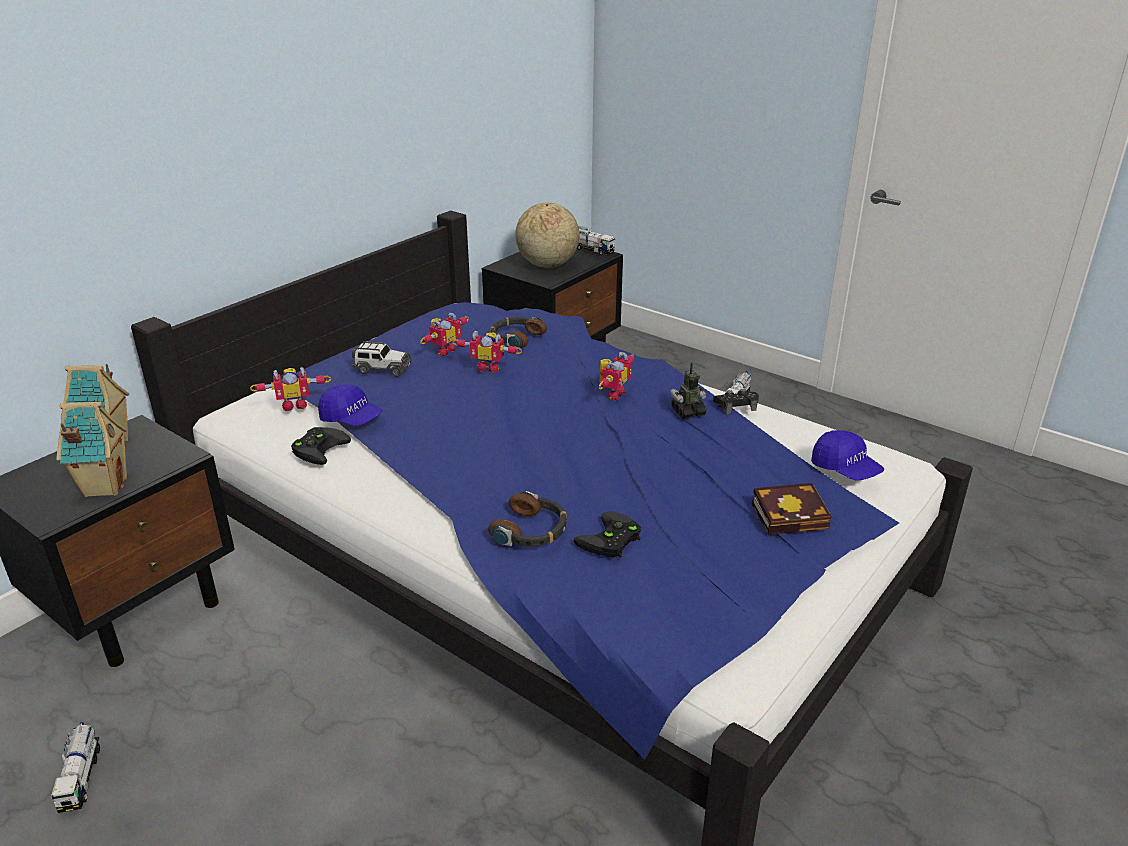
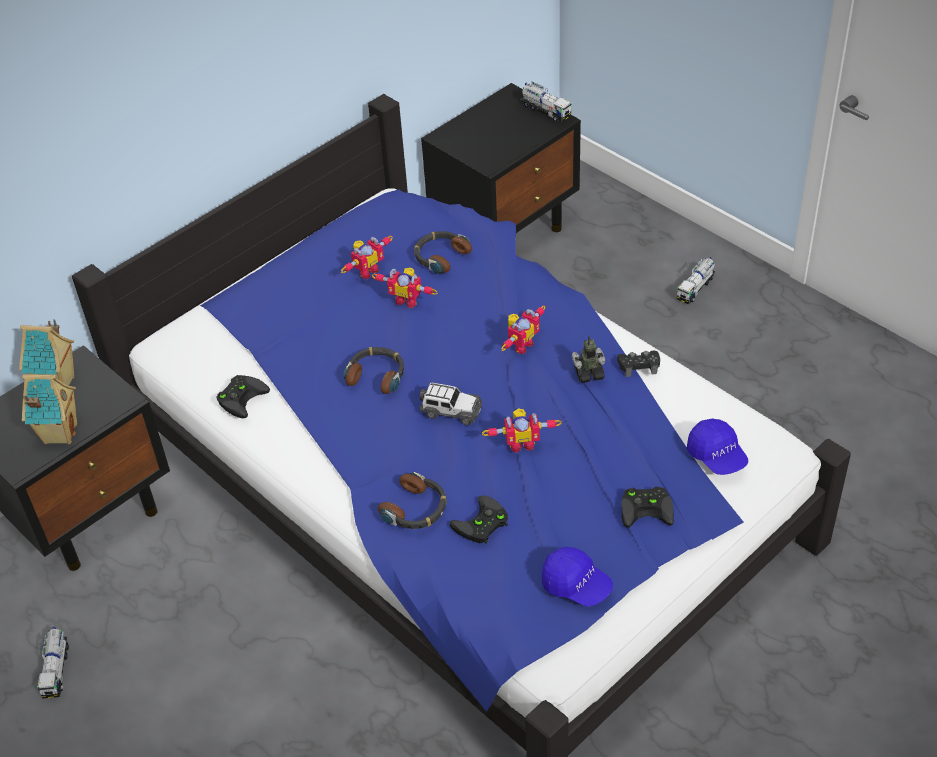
camera: 10 degrees right, 15 degrees up
toy robot [250,367,331,411] -> toy robot moved to [482,408,562,453]
blue cap [318,384,383,426] -> blue cap moved to [542,547,613,607]
toy car [352,341,411,377] -> toy car moved to [420,382,482,425]
globe [515,203,579,268] -> none
book [752,483,831,535] -> black game controller [621,487,674,528]
none -> headphones [343,347,404,394]

